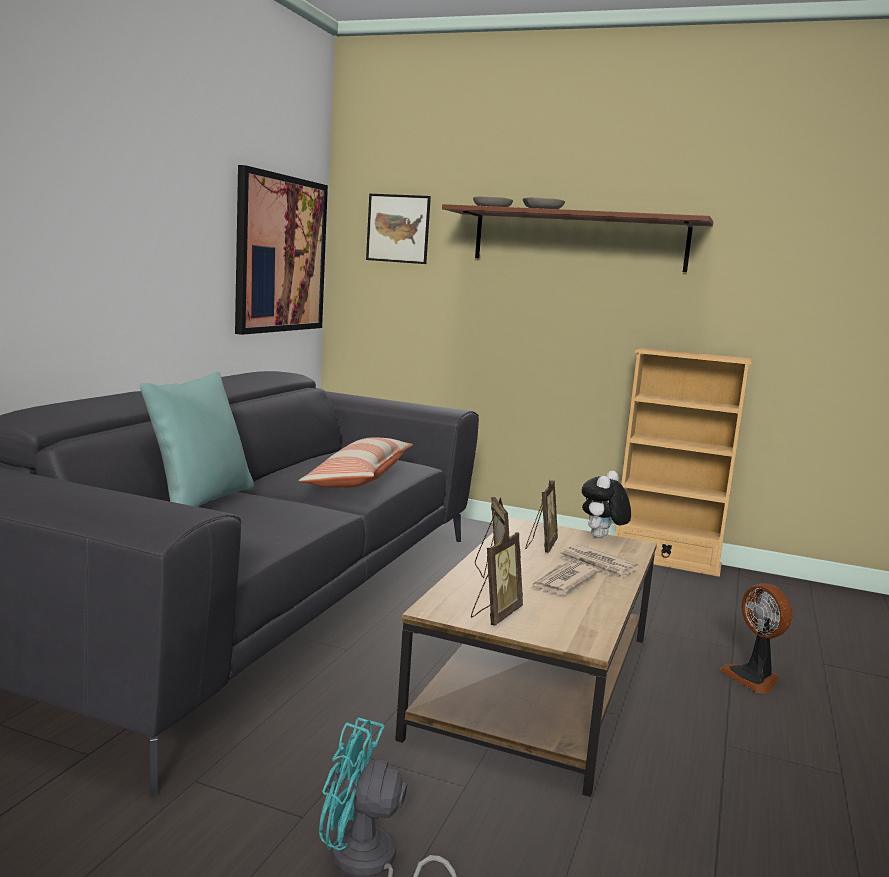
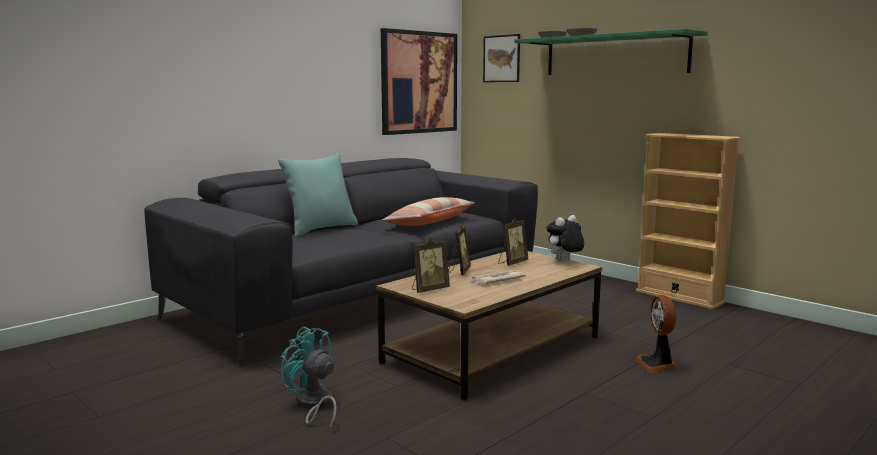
camera: 25 degrees right, 0 degrees up
brown shelf [442,204,713,272] -> green shelf [514,29,708,75]
newspaper [560,544,639,580] -> none

